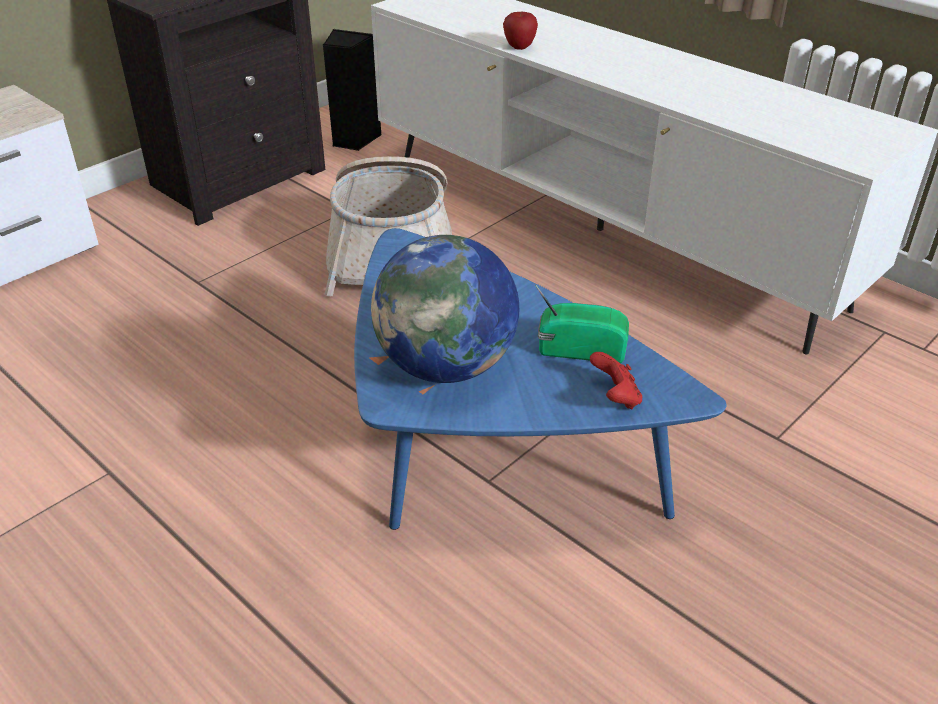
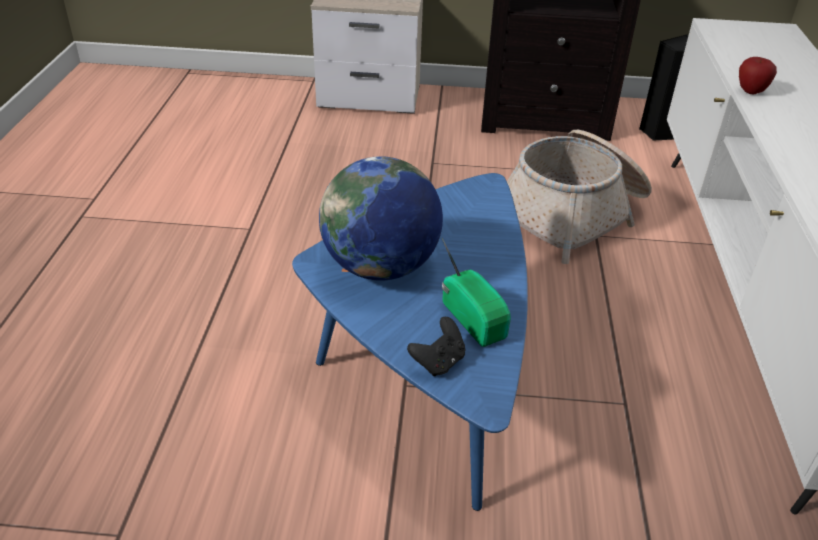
camera: 50 degrees right, 0 degrees up
red game controller [590,352,642,409] -> black game controller [407,317,465,377]

